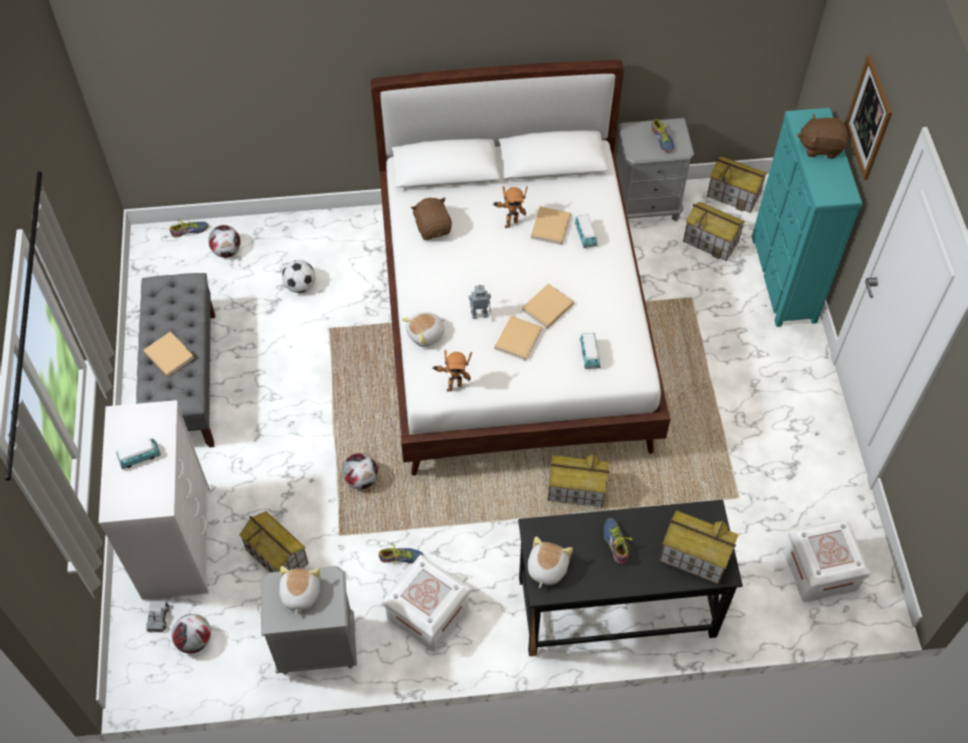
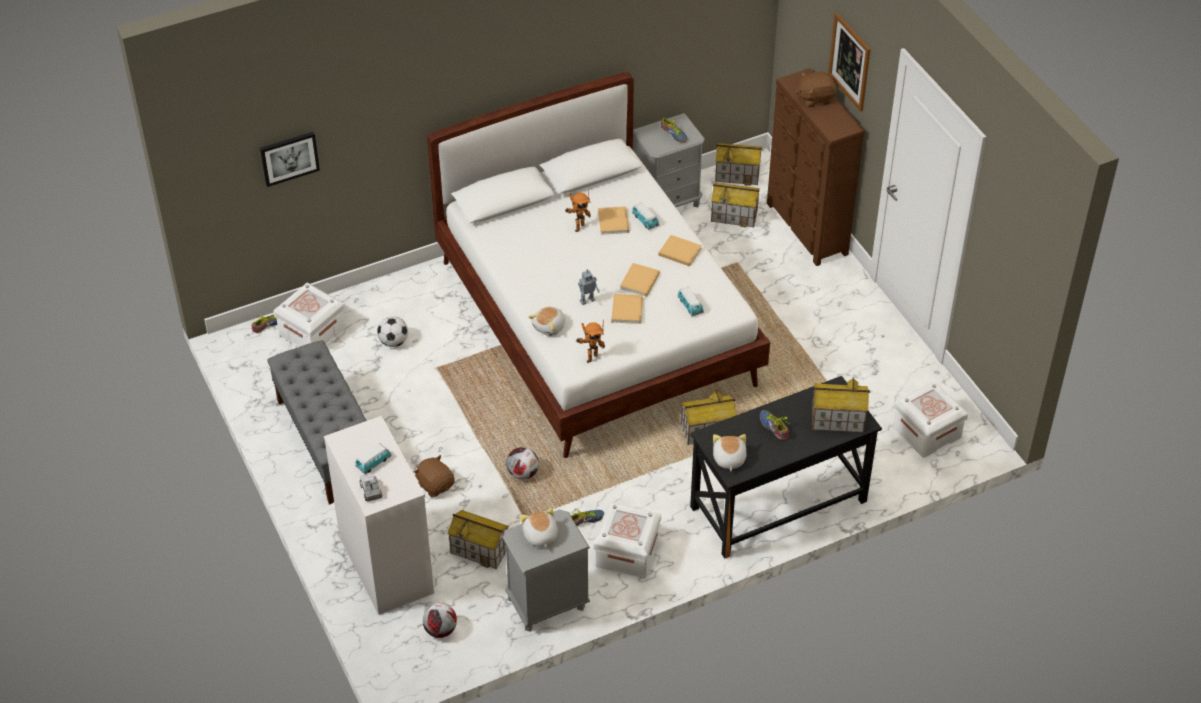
camera: 20 degrees left, 10 degrees down
beige book [143,332,194,377] -> beige book moved to [658,235,702,267]
toy truck [146,600,169,632] -> toy truck moved to [359,473,382,502]
football [208,225,241,258] -> white storage box [273,283,345,347]
brown plush toy [411,198,452,240] -> brown plush toy moved to [414,455,455,498]
turquoise dresser [752,108,862,327] -> brown dresser [767,68,865,266]
none -> picture [260,132,320,187]

